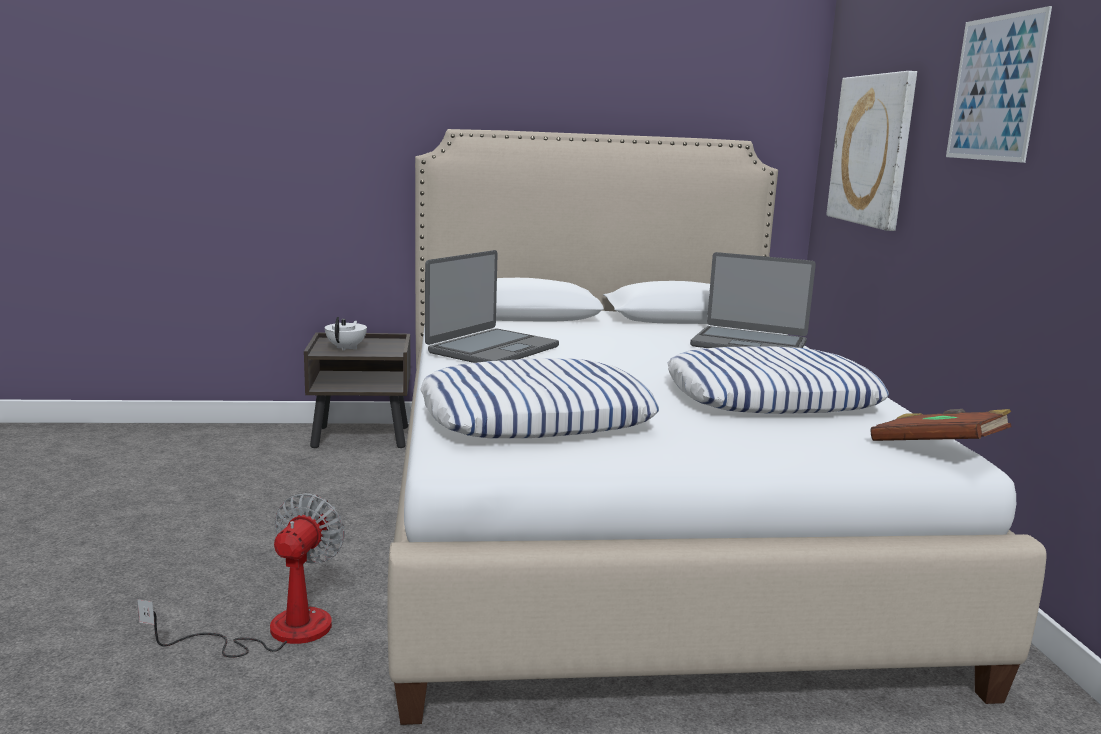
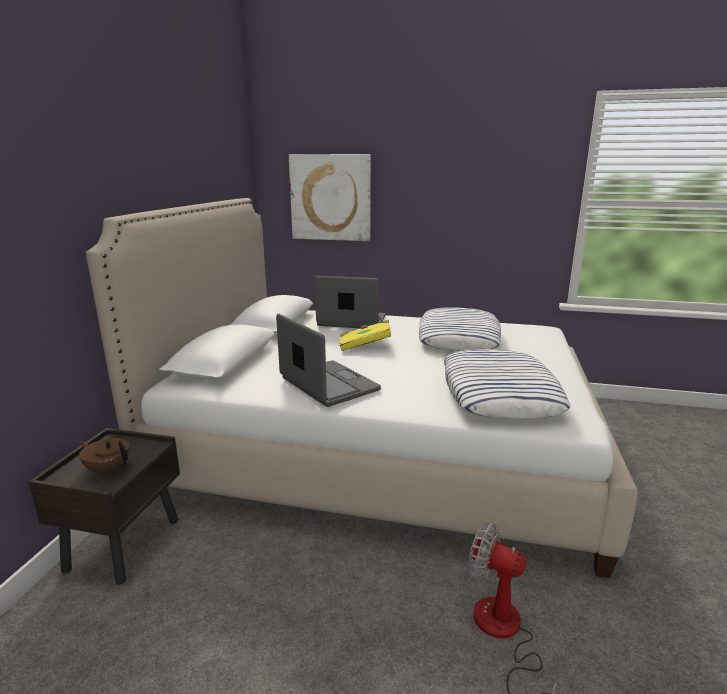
camera: 70 degrees left, 5 degrees up
white teapot [325,317,367,351] -> brown teapot [79,438,130,475]
laptop [690,252,816,348] -> laptop turned 120 degrees counterclockwise [315,276,385,328]
brown book [871,409,1012,441] -> none
picture [946,6,1052,163] -> none
none -> yellow book [340,320,391,351]

